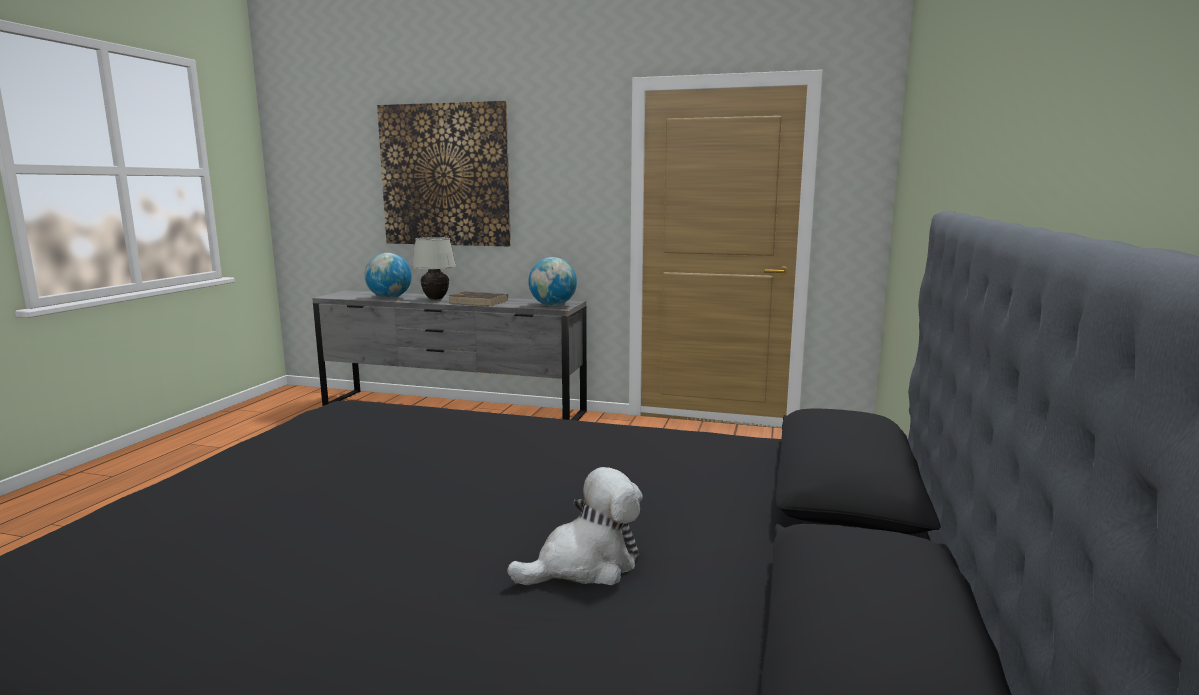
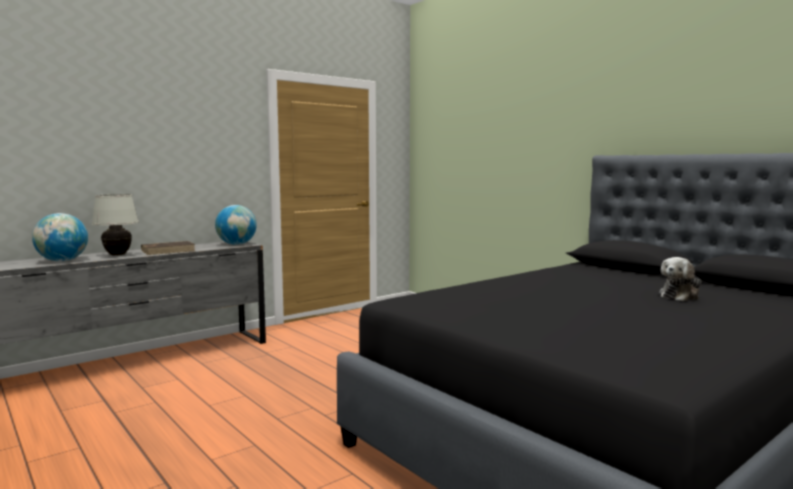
camera: 55 degrees left, 5 degrees down
picture [377,101,511,246] -> none
plush toy [507,467,643,585] -> plush toy turned 135 degrees counterclockwise [659,257,702,301]

